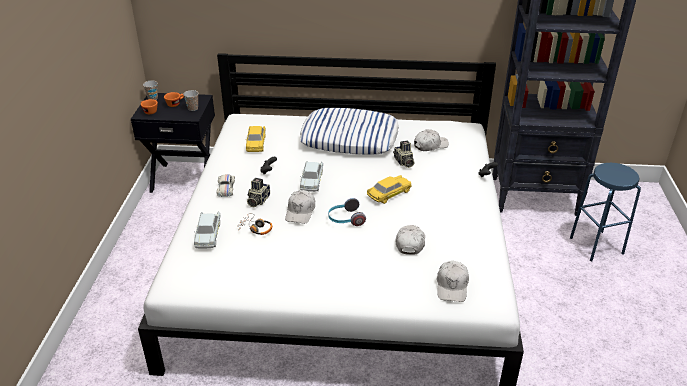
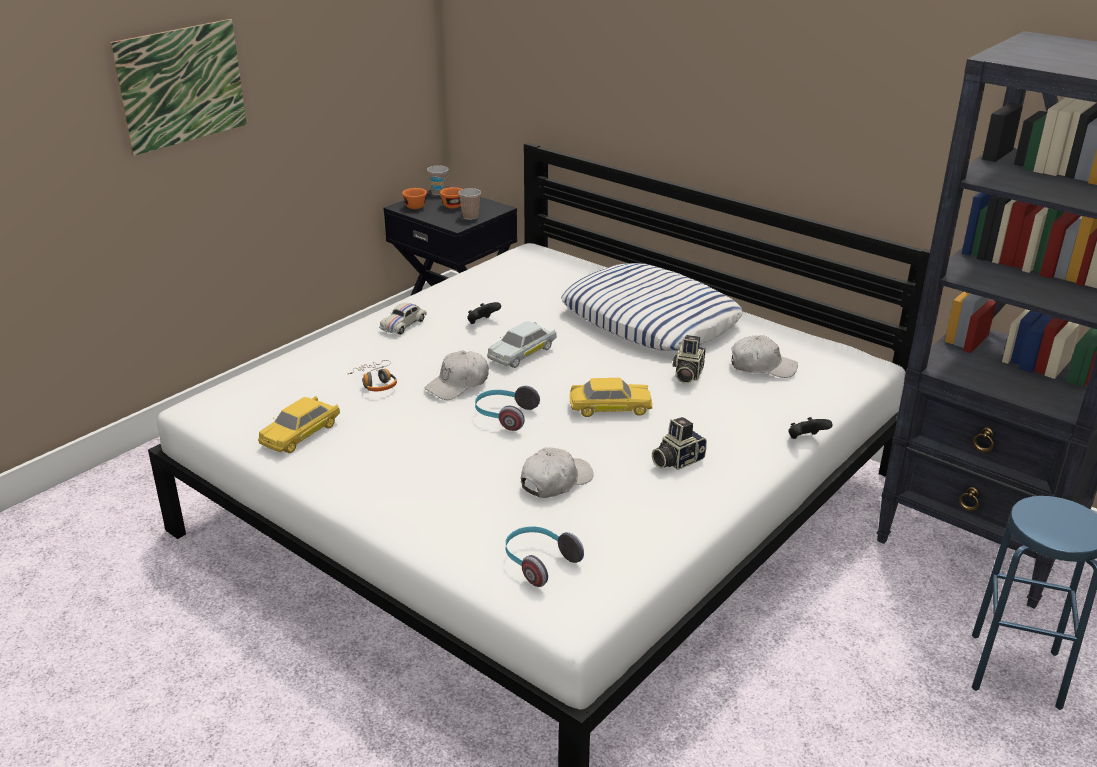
camera: 35 degrees right, 5 degrees down
white toy car [194,212,221,248] -> none
yellow toy car [245,126,265,152] -> yellow toy car moved to [258,396,340,453]
camera [247,178,270,207] -> camera moved to [652,417,707,470]
white cap [437,261,469,302] -> headphones [505,526,584,587]
none -> picture [110,19,247,156]

